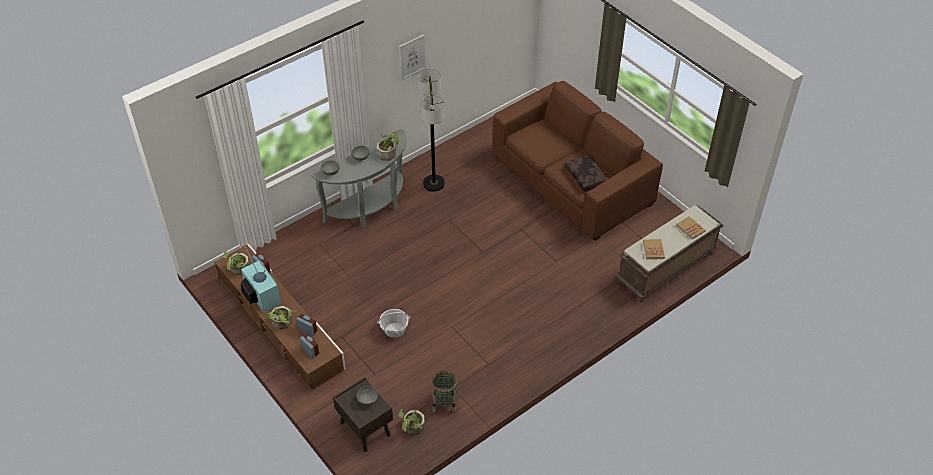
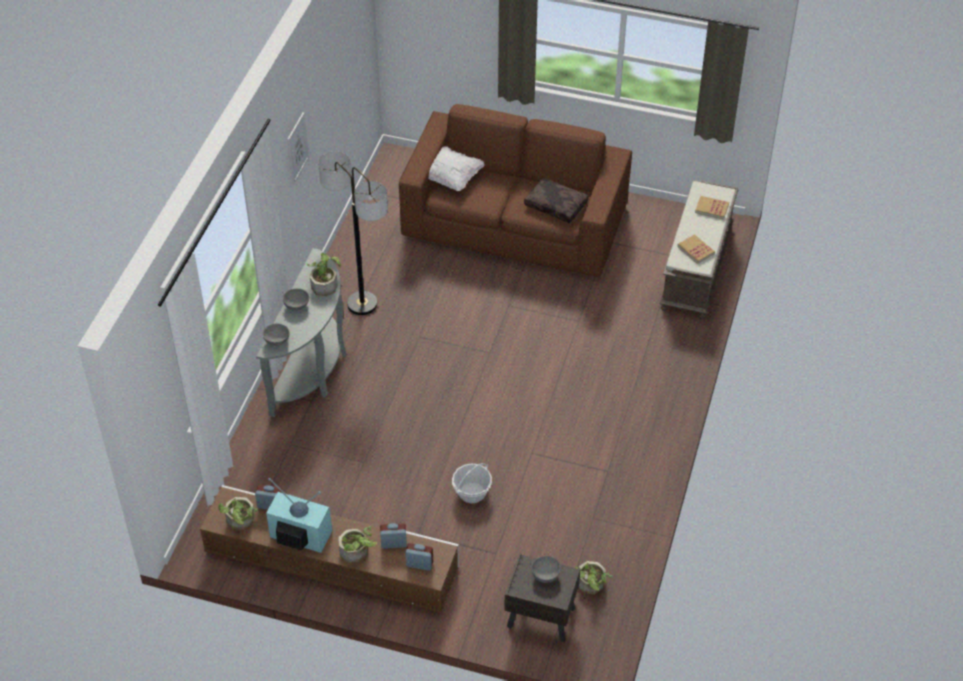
camera: 35 degrees left, 0 degrees up
basket [431,370,457,413] -> none
none -> white pillow [428,147,485,191]

